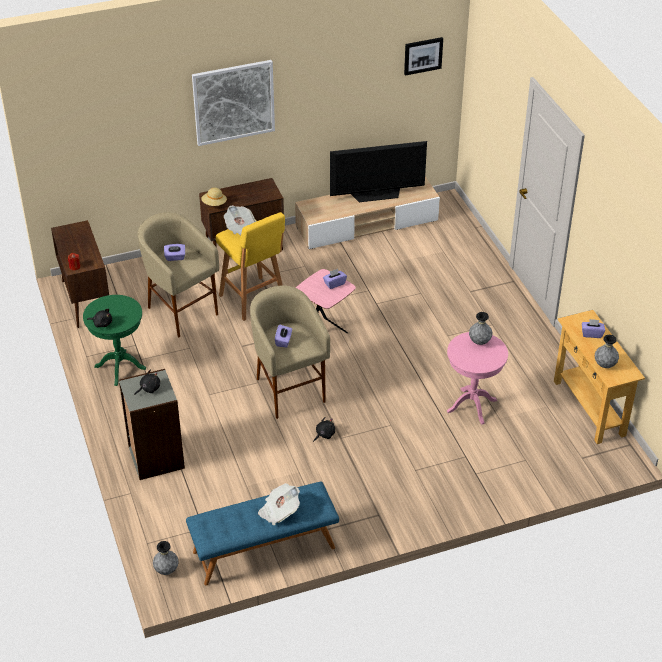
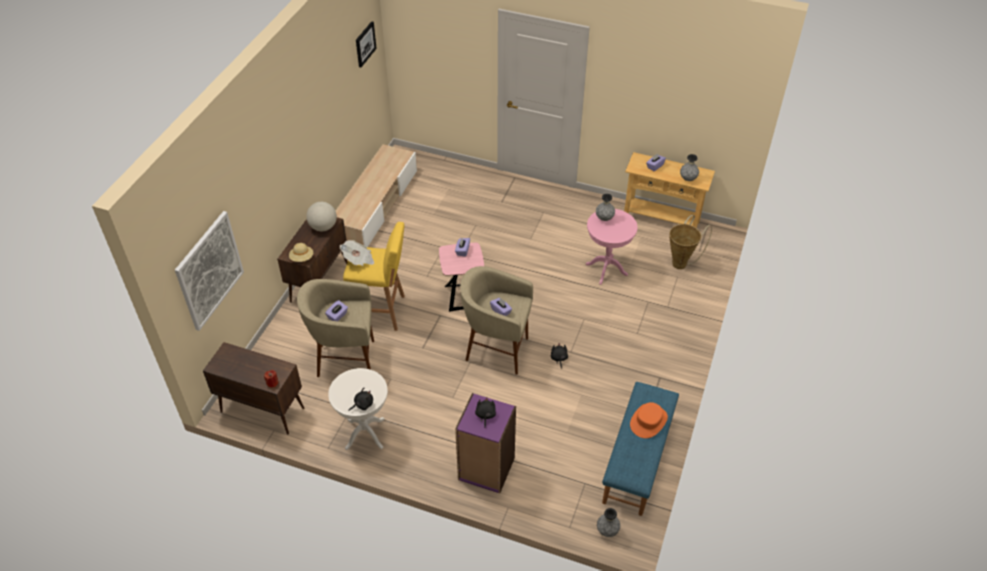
camera: 50 degrees left, 5 degrees up
green side table [83,295,146,386] -> white side table [328,368,388,450]
grey bookcase [119,369,185,480] -> purple bookcase [455,393,516,494]
picture [192,60,275,146] -> picture moved to [175,211,244,331]
newspaper [258,483,300,525] -> orange hat [630,402,668,438]
television [330,141,427,202] -> none
none -> globe [306,202,337,231]
none -> basket [669,215,712,269]

